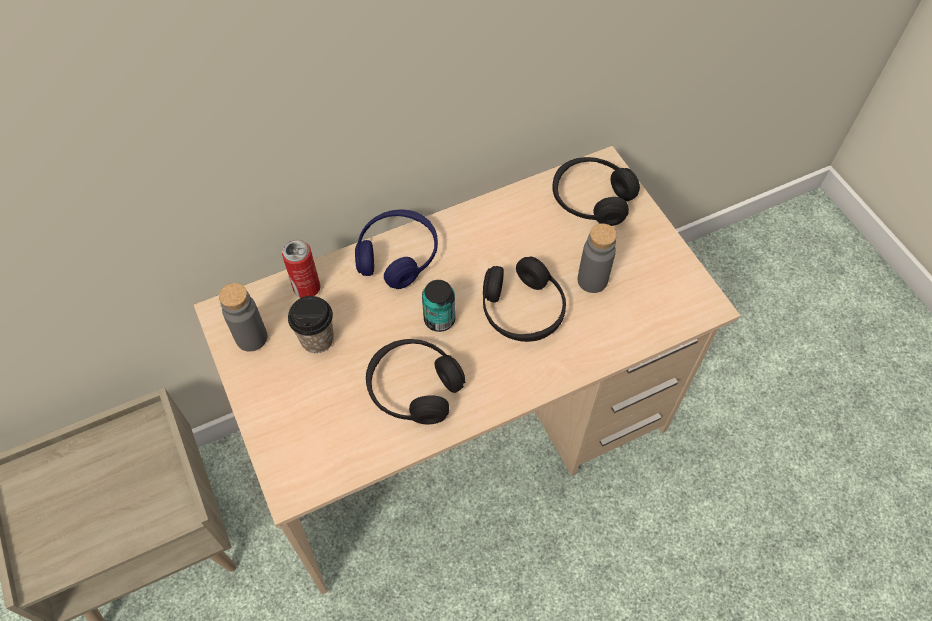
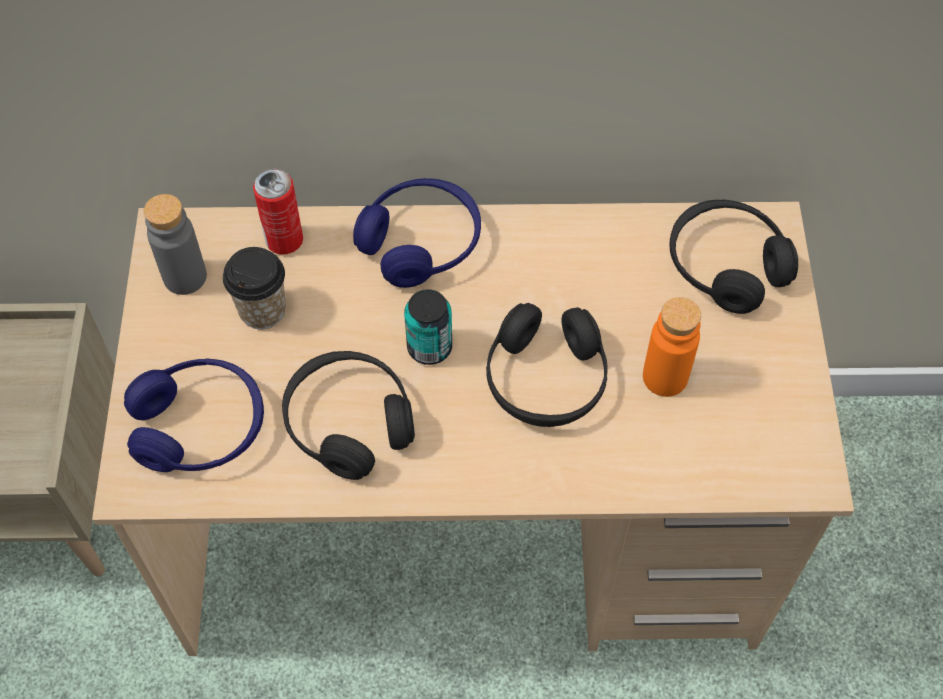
camera: 25 degrees right, 0 degrees up
grey bottle [578,223,617,293] -> orange bottle [643,297,701,397]
none -> blue headphones [124,358,264,472]

